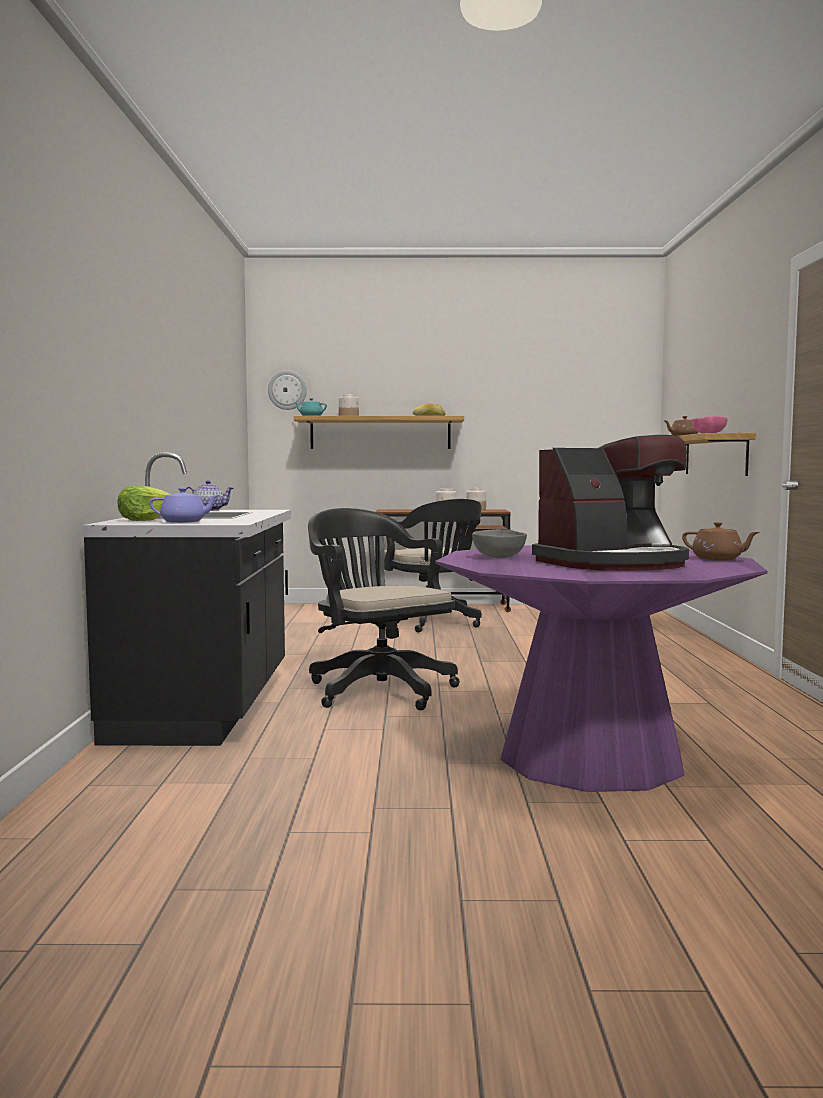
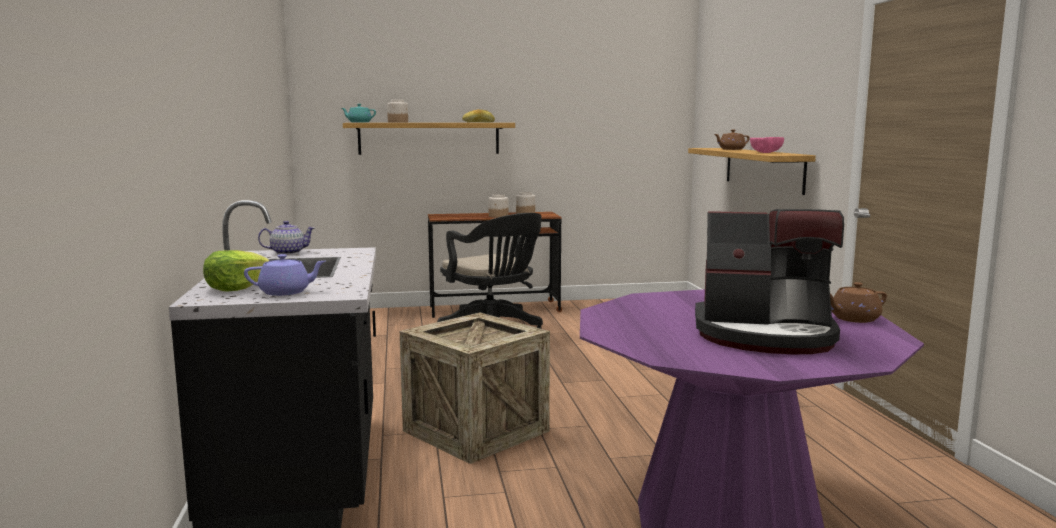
camera: 10 degrees left, 5 degrees up
wall clock [268,370,307,410] -> none
black office chair [308,508,460,710] -> crate [400,312,550,464]
grey bowl [472,529,527,558] -> none
coffee machine [532,435,689,571] -> coffee machine turned 45 degrees clockwise [695,209,844,354]
brown teapot [682,522,760,560] -> brown teapot turned 135 degrees clockwise [830,282,887,323]

